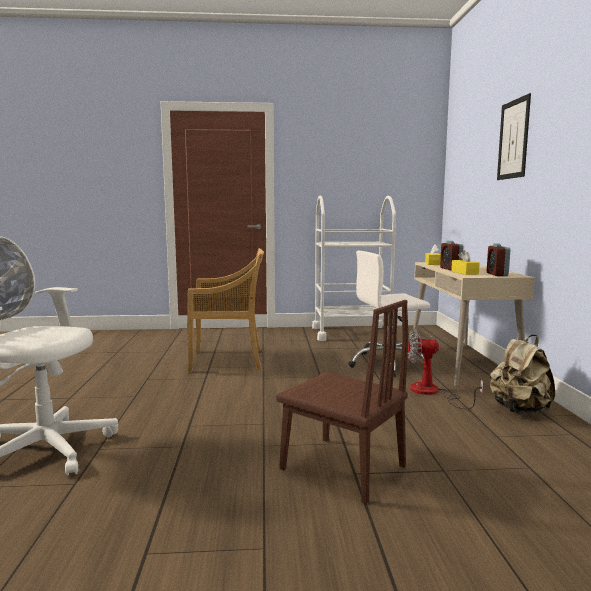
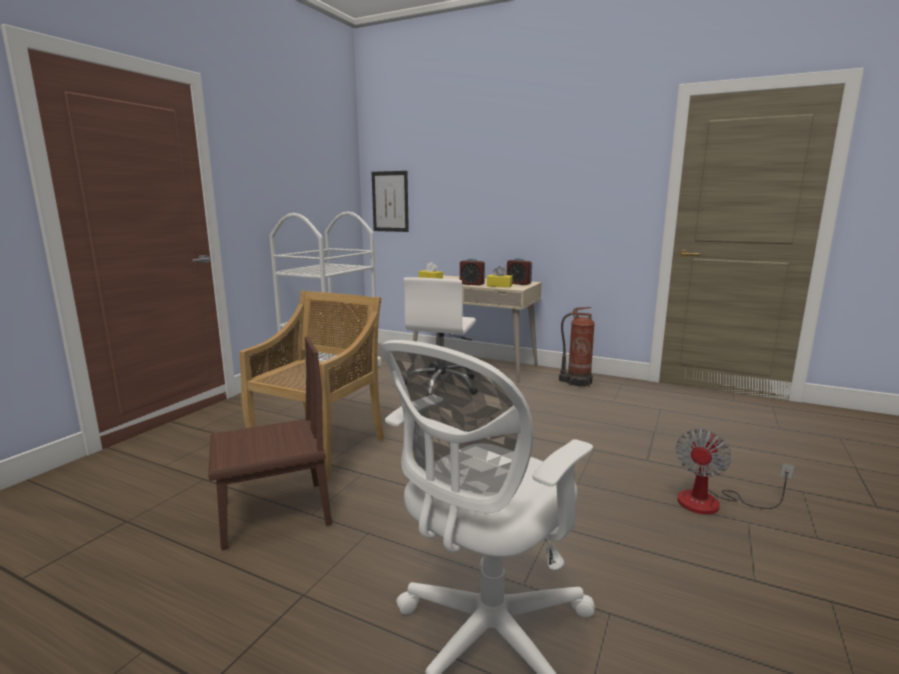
camera: 60 degrees left, 5 degrees up
brown chair [276,300,409,504] -> brown chair moved to [208,337,332,550]
fan [408,329,484,409] -> fan moved to [675,429,794,515]
beige backpack [490,335,555,414] -> fire extinguisher [559,307,595,387]
picture [497,93,531,180] -> picture moved to [372,171,409,232]

